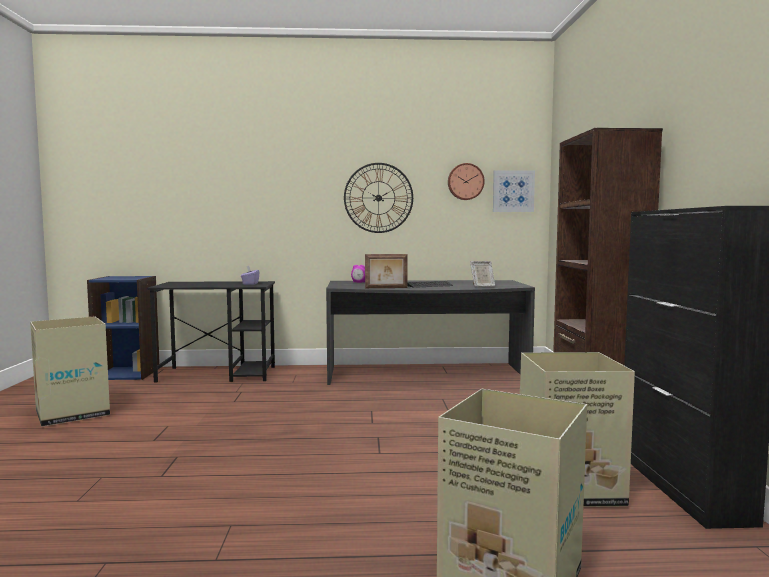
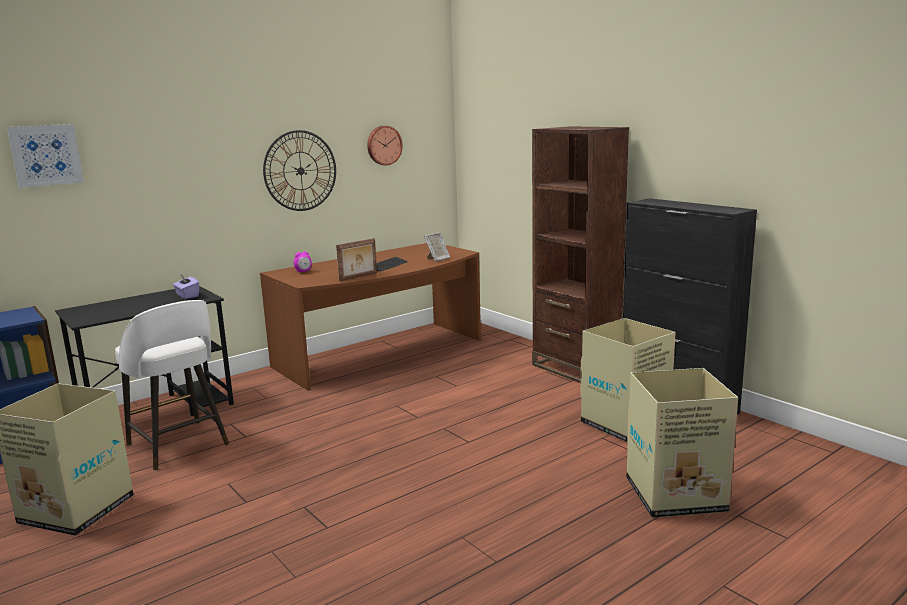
camera: 35 degrees left, 10 degrees up
grey desk [326,280,535,385] -> brown desk [260,243,481,391]
picture [493,170,535,212] -> picture moved to [7,124,84,188]
none -> white stool [115,300,229,471]

